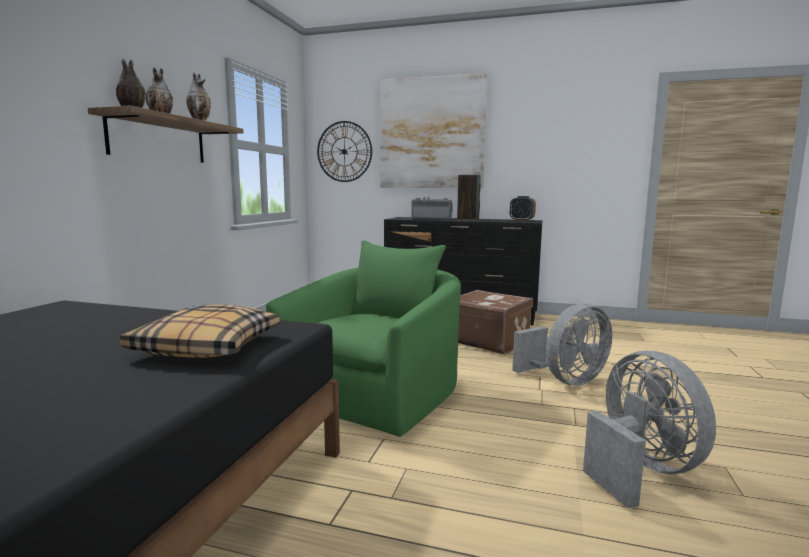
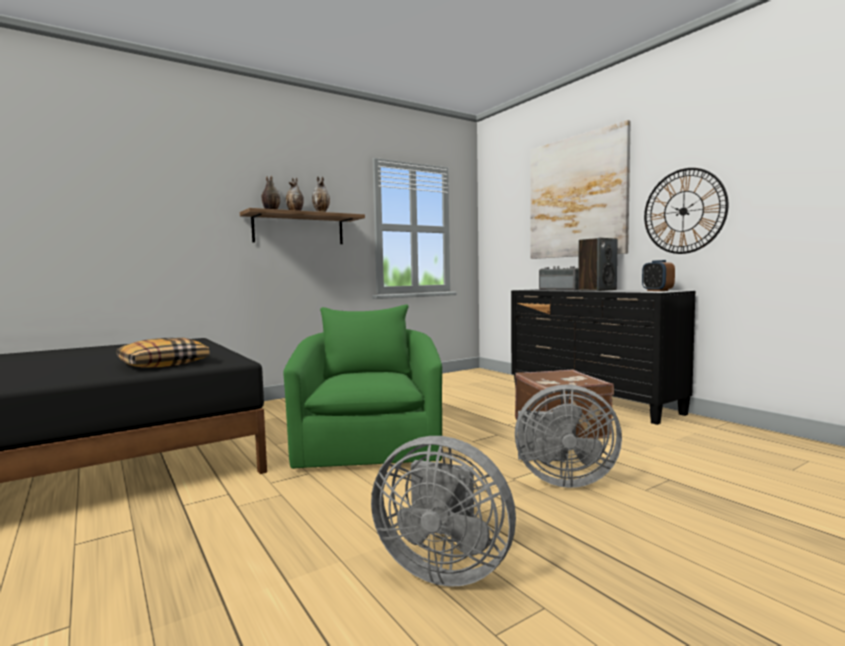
camera: 40 degrees right, 5 degrees down
green armchair [266,240,461,437] -> green armchair turned 75 degrees counterclockwise [283,304,443,469]
wall clock [317,121,372,182] -> wall clock moved to [644,168,728,254]
grey fan [583,351,716,509] -> grey fan turned 90 degrees clockwise [371,436,516,587]

